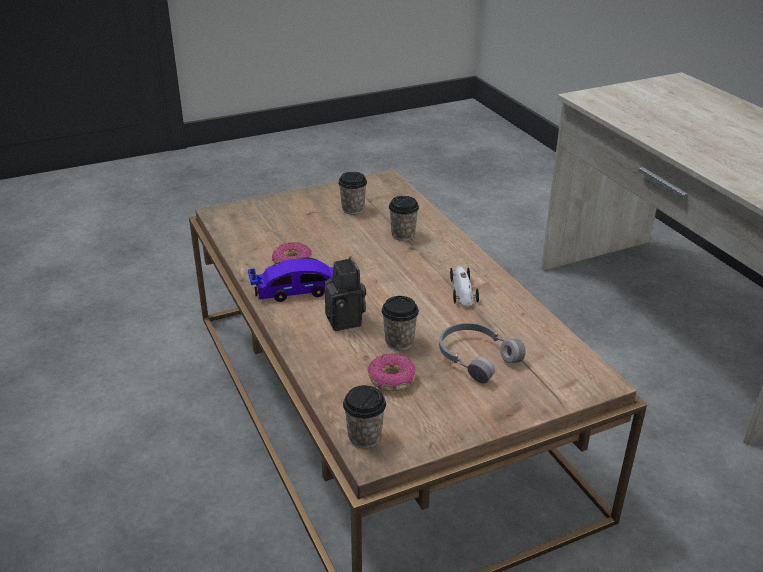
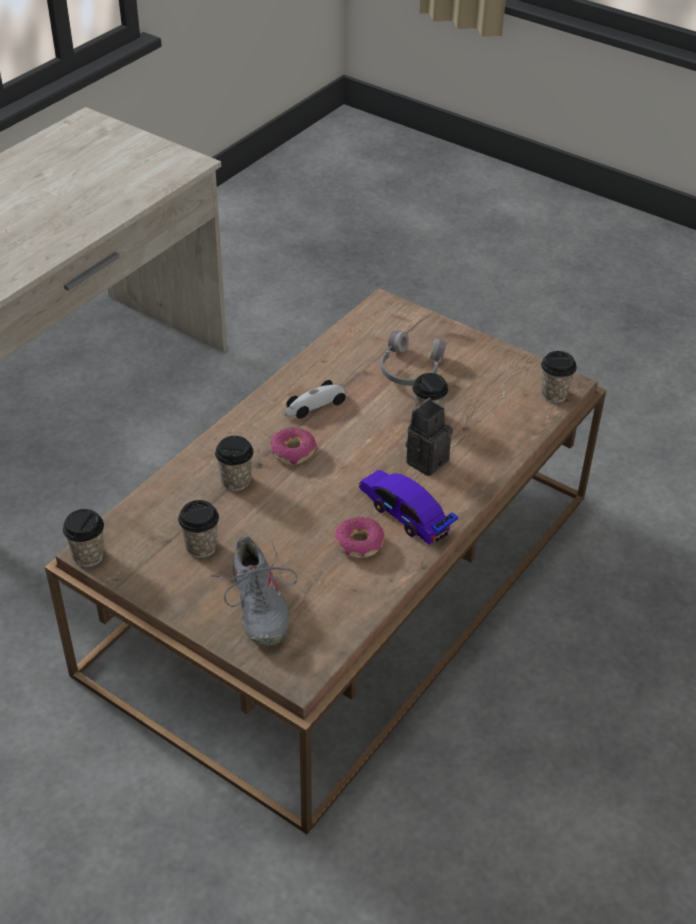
camera: 120 degrees left, 10 degrees up
donut [368,354,416,391] -> donut moved to [270,427,317,465]
none -> cup [63,509,104,567]
none -> grey shoe [212,536,298,646]

